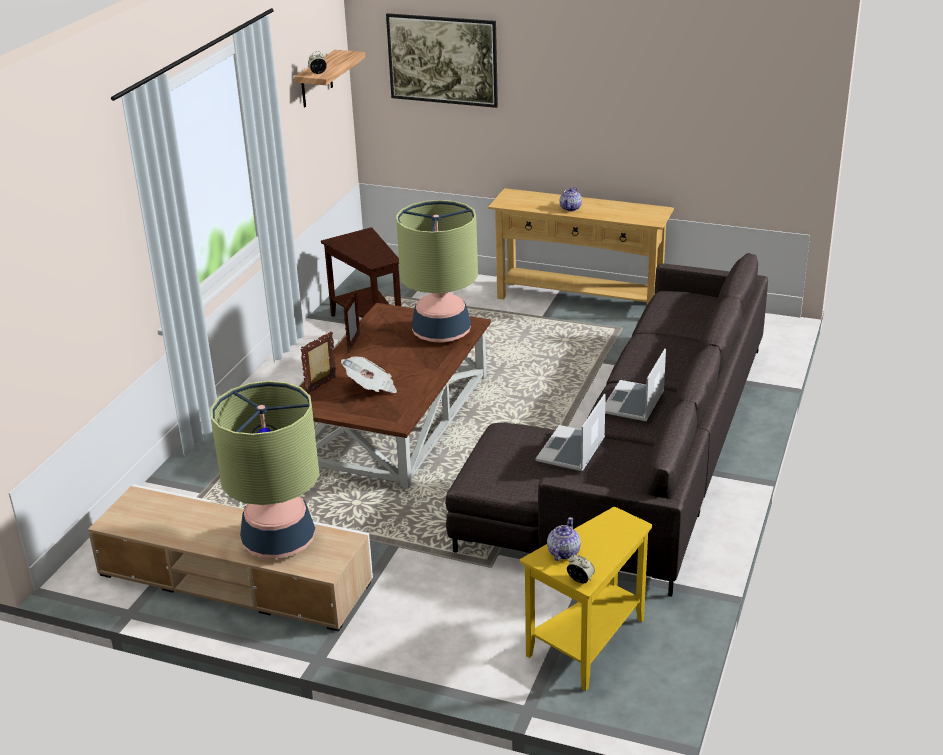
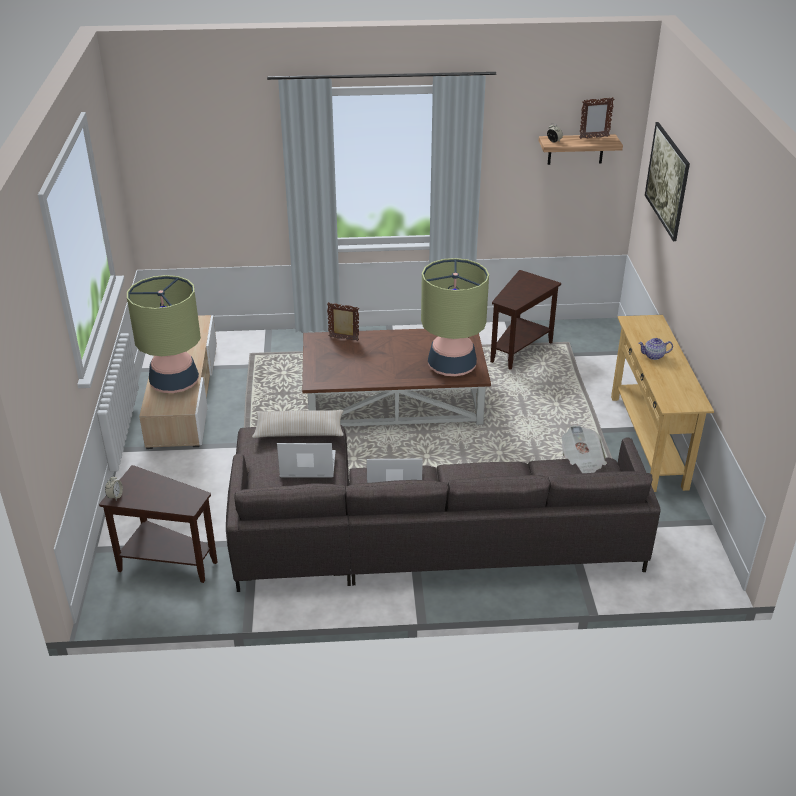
camera: 65 degrees right, 5 degrees up
newspaper [341,356,397,393] -> newspaper moved to [561,425,607,473]
picture frame [344,290,360,352] -> picture frame moved to [579,97,614,139]
yellow side table [520,507,652,691] -> brown side table [99,465,218,583]
teapot [547,517,581,561] -> none
none -> beige pillow [252,410,344,438]

